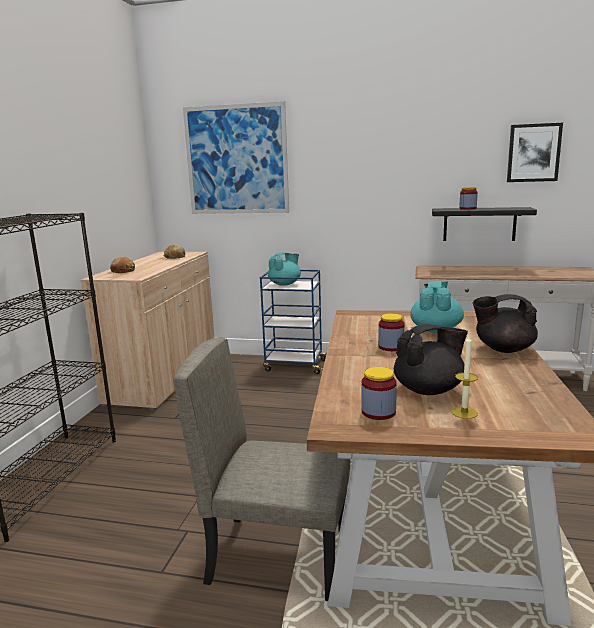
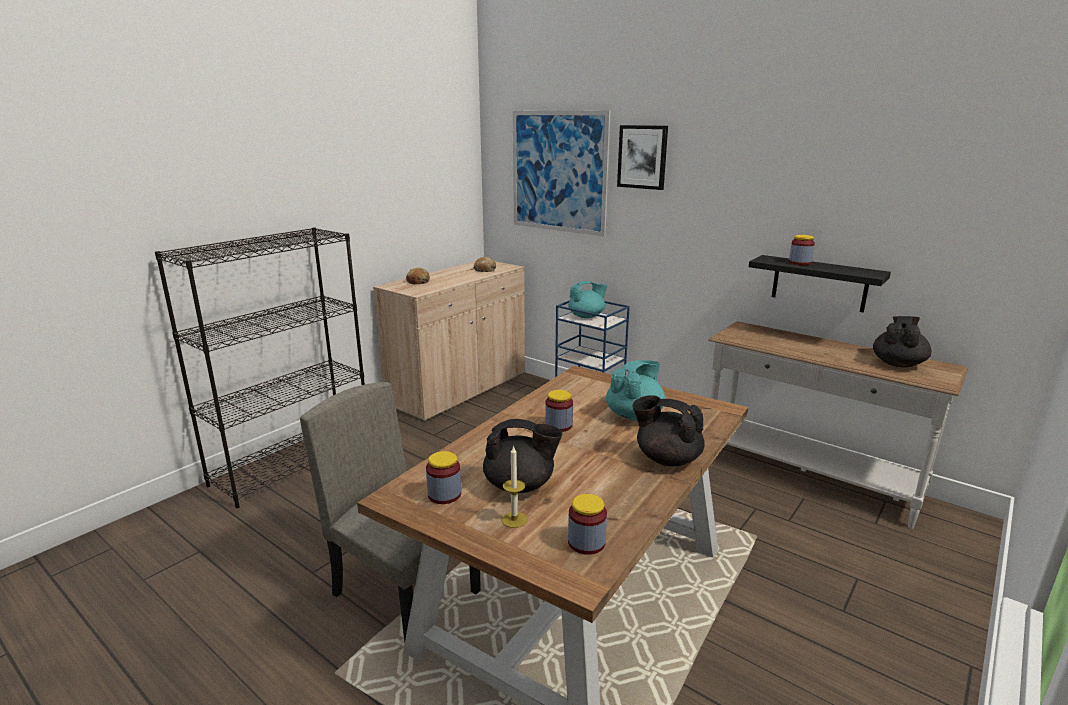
camera: 25 degrees right, 5 degrees up
picture [507,123,563,182] -> picture moved to [617,125,668,190]
none -> jar [568,494,607,555]
none -> black teapot [873,316,932,367]

